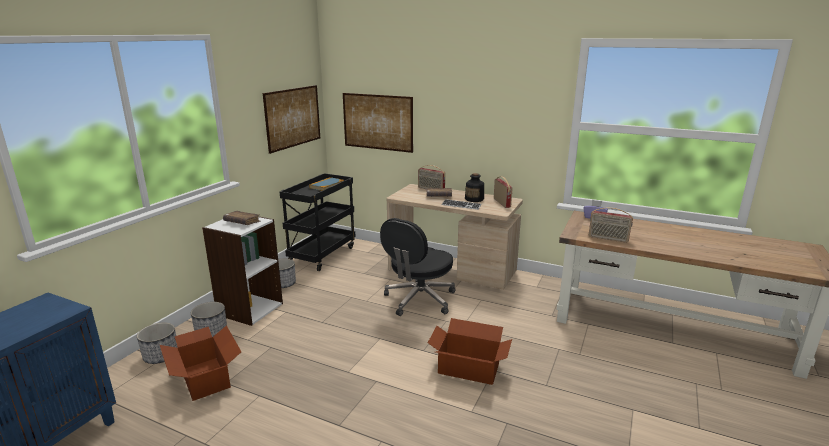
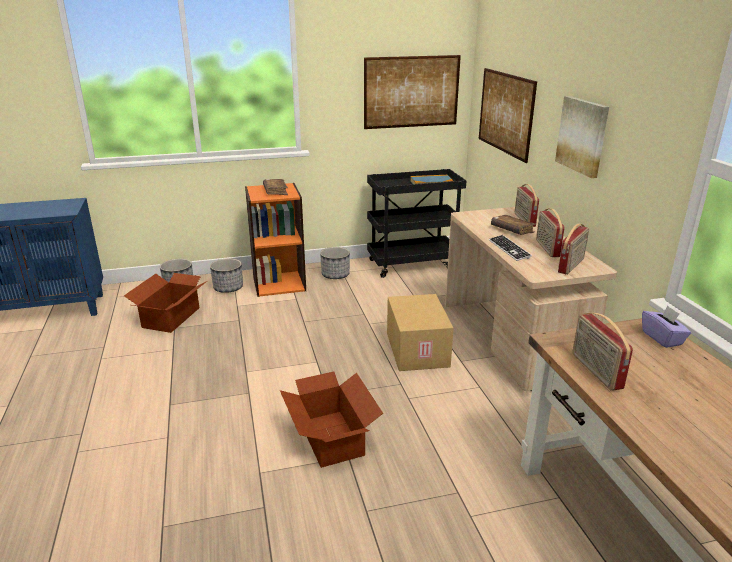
camera: 50 degrees right, 5 degrees up
white bookcase [202,216,283,326] -> orange bookcase [245,183,306,297]
black office chair [380,218,455,316] -> cardboard box [387,294,454,371]
bottle [465,173,484,202] -> radio [536,208,565,257]
none -> picture [555,96,609,178]

